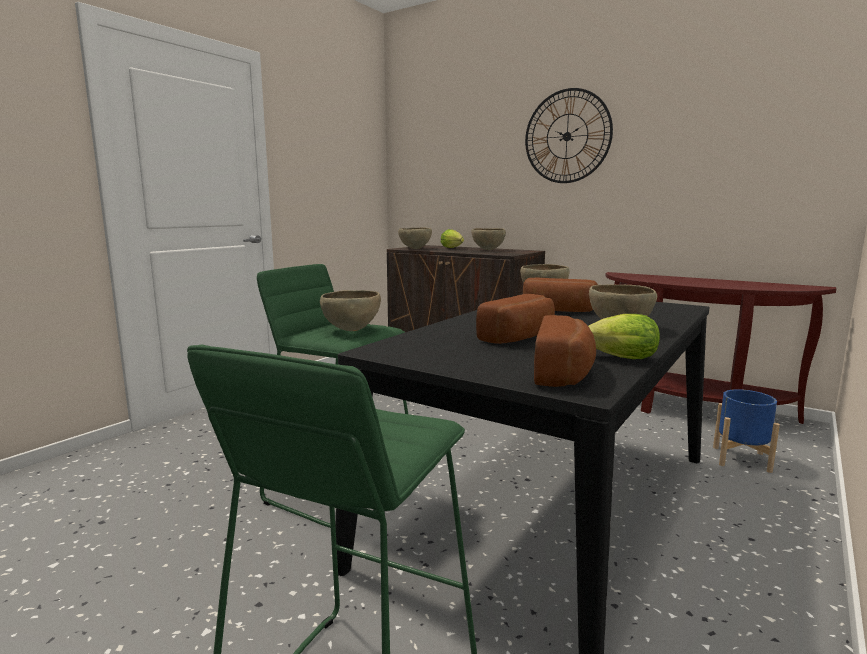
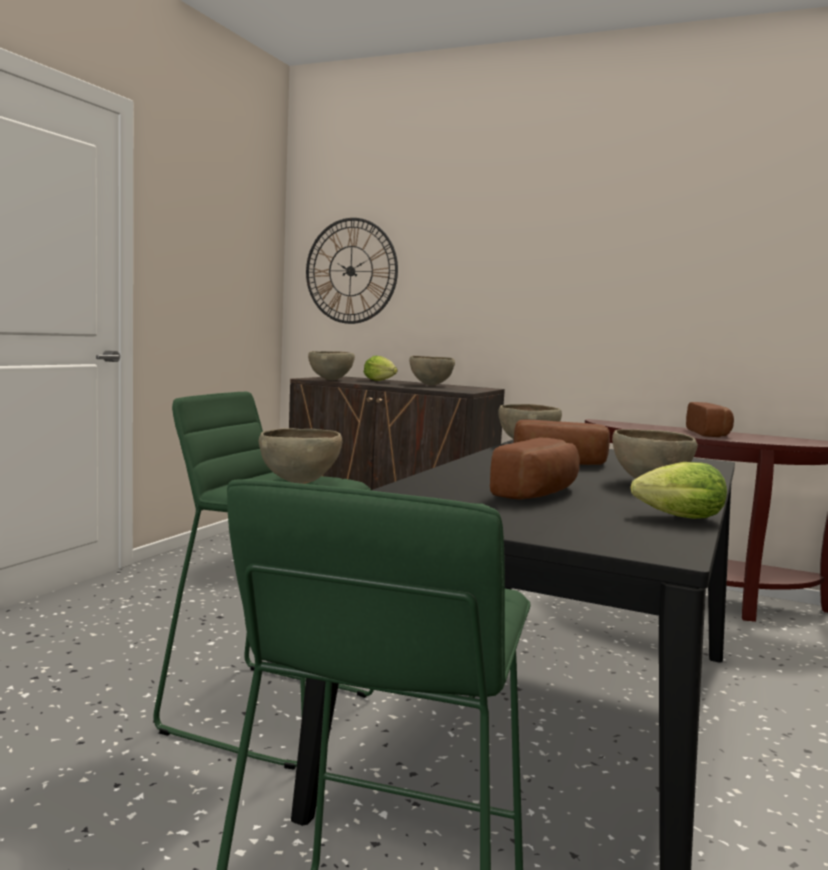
camera: 10 degrees left, 5 degrees down
wall clock [525,88,613,183] -> wall clock moved to [306,218,398,324]
bread [534,315,596,387] -> bread moved to [686,402,734,437]
blue planter [713,389,780,473] -> none

